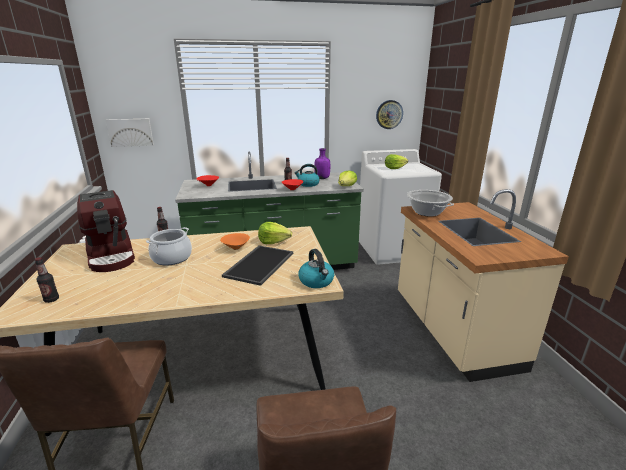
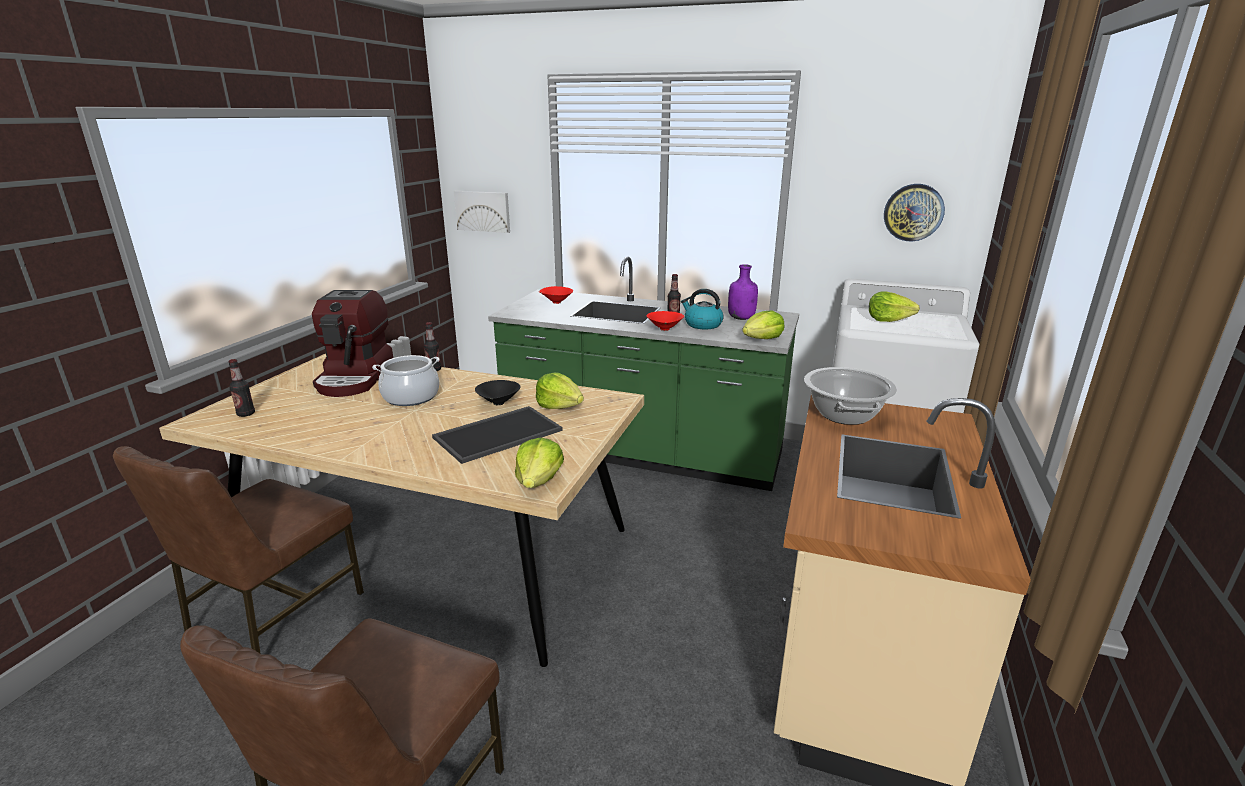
camera: 30 degrees right, 0 degrees up
orange bowl [220,233,250,250] -> black bowl [475,380,521,405]
kettle [298,249,334,288] -> lettuce [515,437,564,488]

